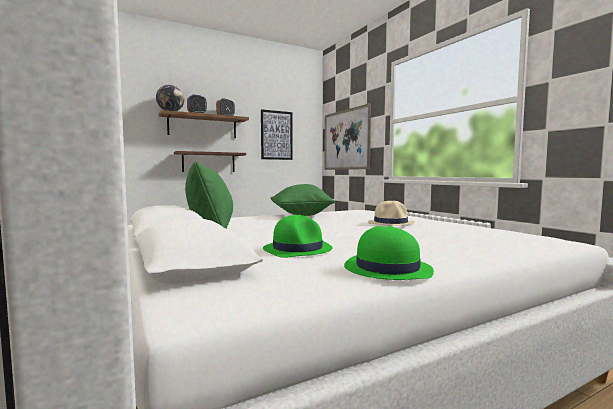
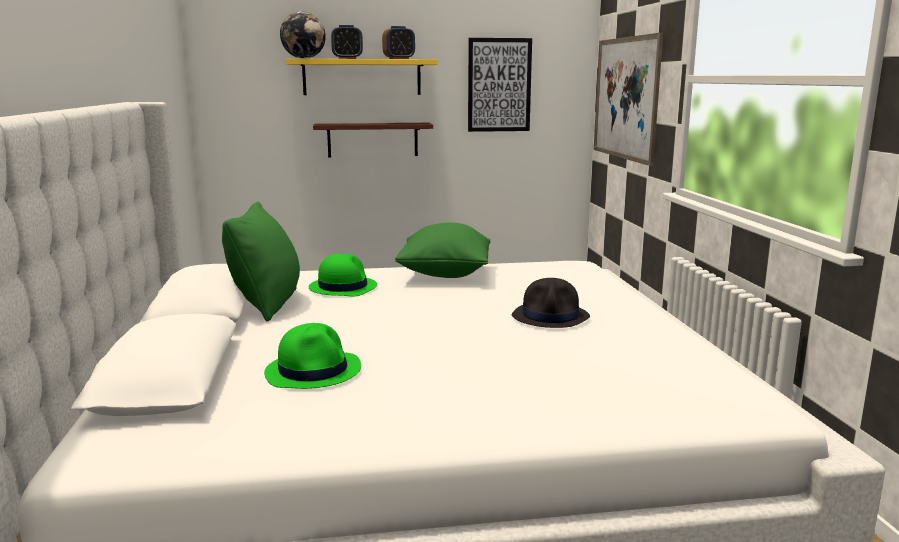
camera: 20 degrees right, 10 degrees up
brown shelf [159,110,249,138] -> yellow shelf [286,59,438,95]
green hat [344,226,434,280] -> green hat moved to [309,254,377,296]
beige hat [368,201,415,226] -> black hat [512,278,590,328]

